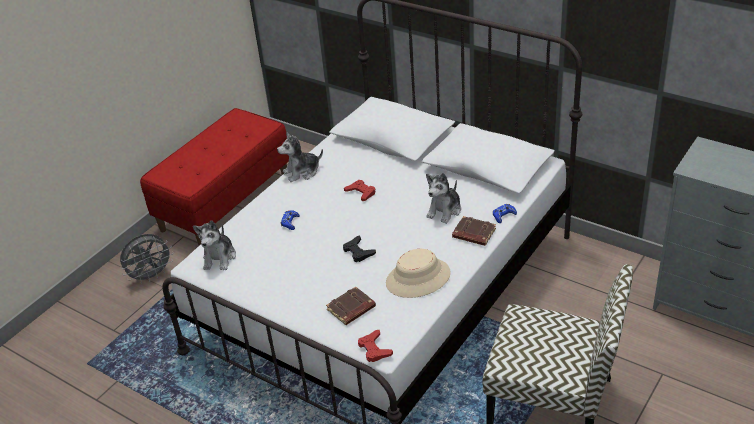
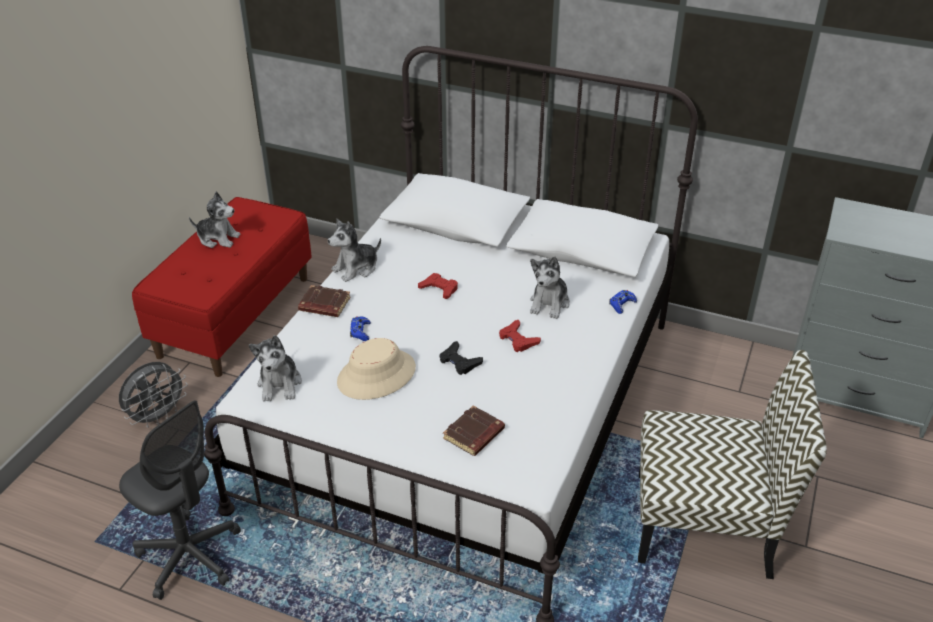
camera: 15 degrees left, 0 degrees up
red game controller [358,330,393,362] -> red game controller moved to [499,320,541,352]
beige hat [386,249,451,298] -> beige hat moved to [337,338,416,400]
brown book [452,216,496,246] -> brown book moved to [298,285,350,317]
none -> grey office chair [119,400,241,600]
none -> plush toy [189,192,241,248]

